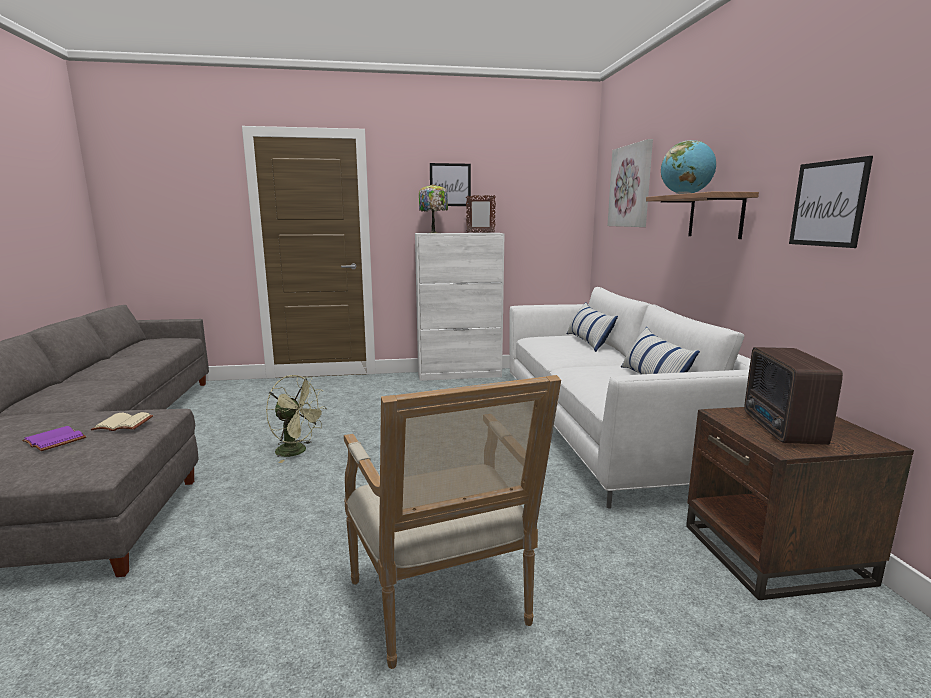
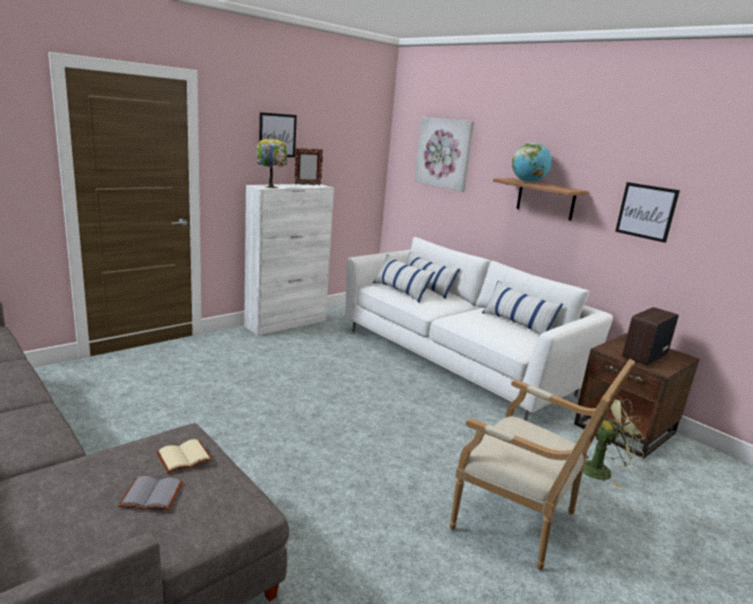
camera: 35 degrees left, 5 degrees up
purple book [22,426,86,451] -> grey book [118,476,183,510]
green fan [266,375,327,463] -> green fan moved to [583,395,646,488]
radio [744,347,843,445] -> radio turned 75 degrees clockwise [622,307,679,366]
none -> pillow [373,254,435,303]

